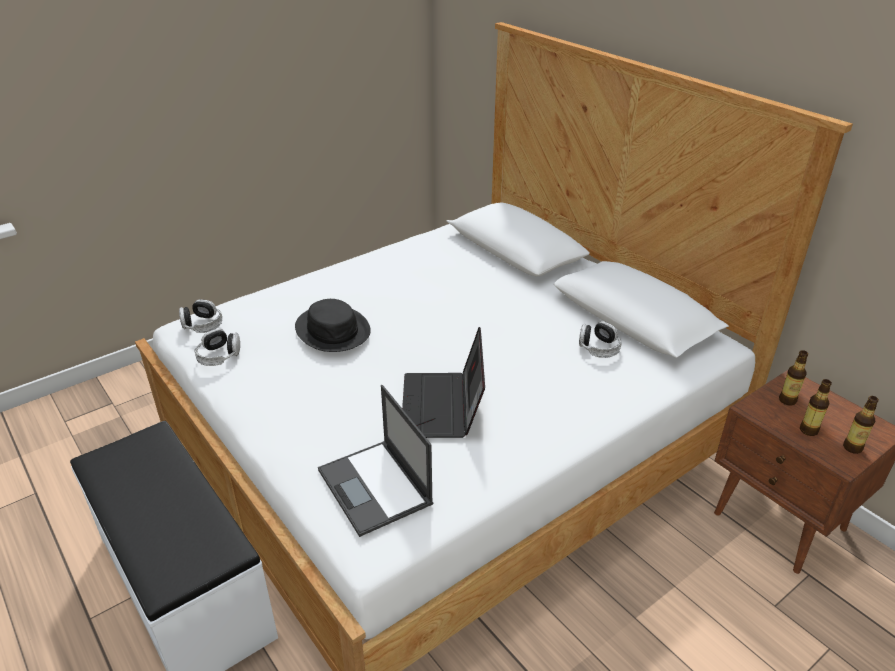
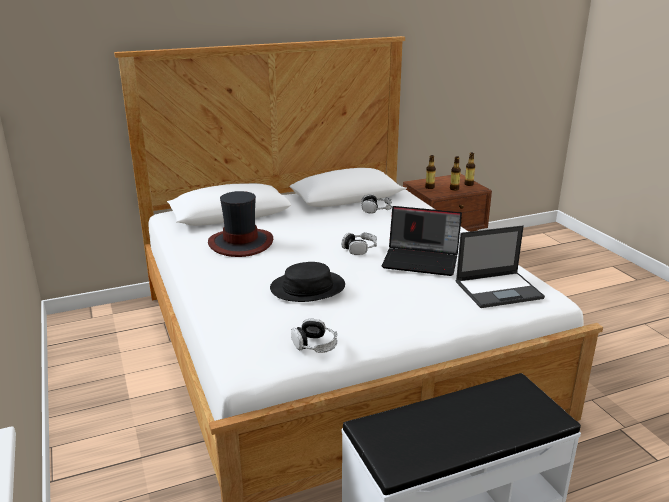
camera: 75 degrees left, 10 degrees down
headphones [179,299,222,333] -> headphones moved to [342,233,377,255]
none -> hat [208,191,273,257]

